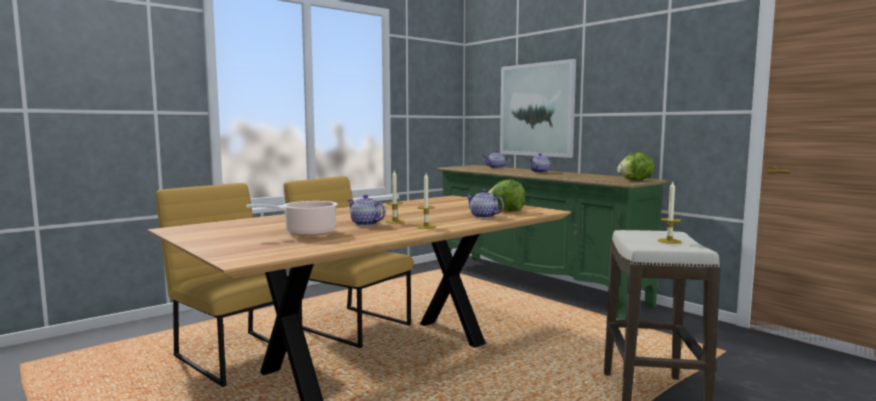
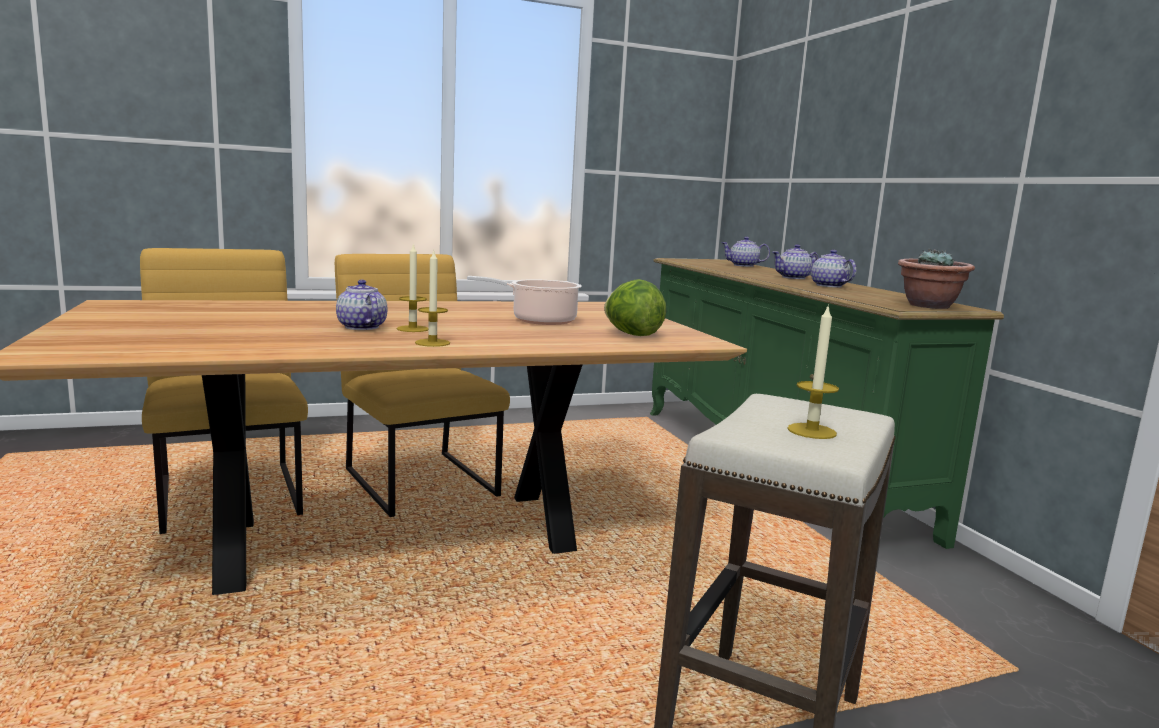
camera: 20 degrees right, 5 degrees up
cooking pot [246,201,338,236] -> cooking pot moved to [467,276,582,325]
teapot [466,189,504,218] -> teapot moved to [810,250,857,287]
picture [500,59,576,158] -> none
lettuce [617,152,655,180] -> potted plant [898,249,975,309]

